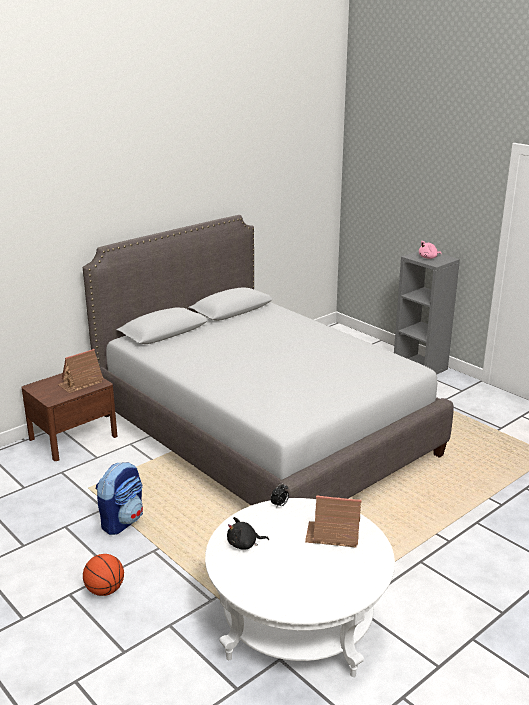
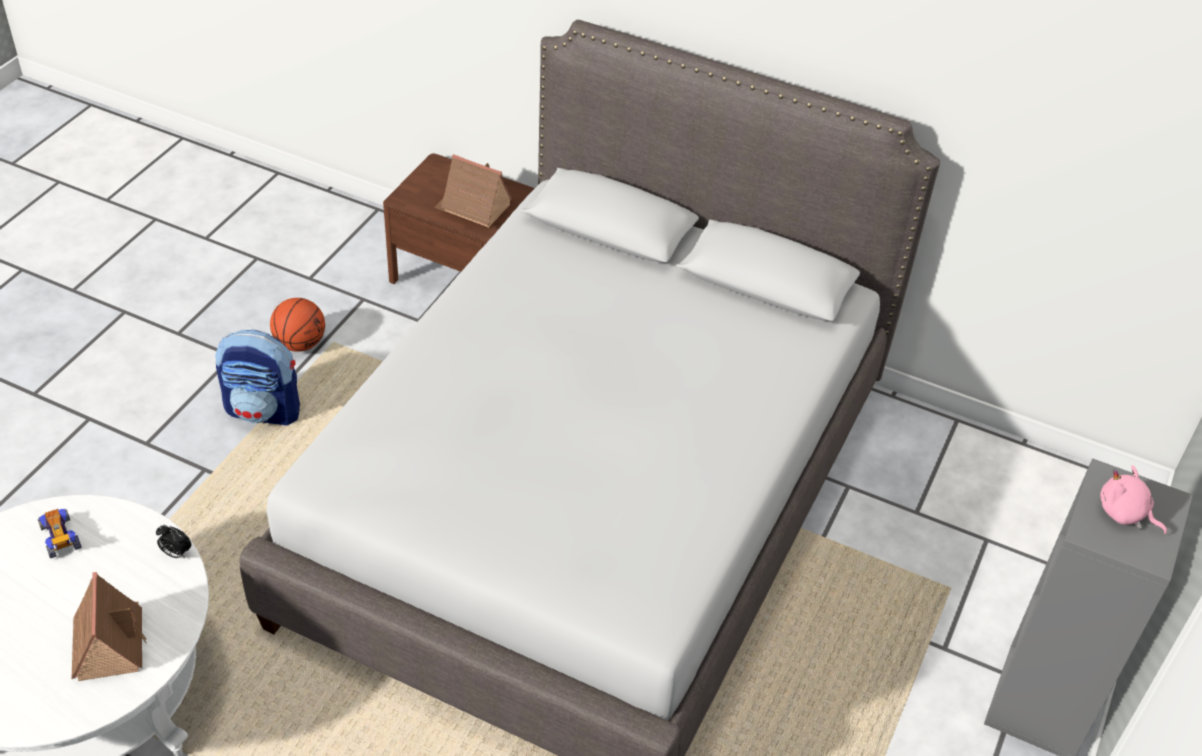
camera: 65 degrees right, 20 degrees up
basketball [83,554,124,596] -> basketball moved to [270,298,325,352]
black plush toy [227,517,269,550] -> toy car [38,509,82,558]

